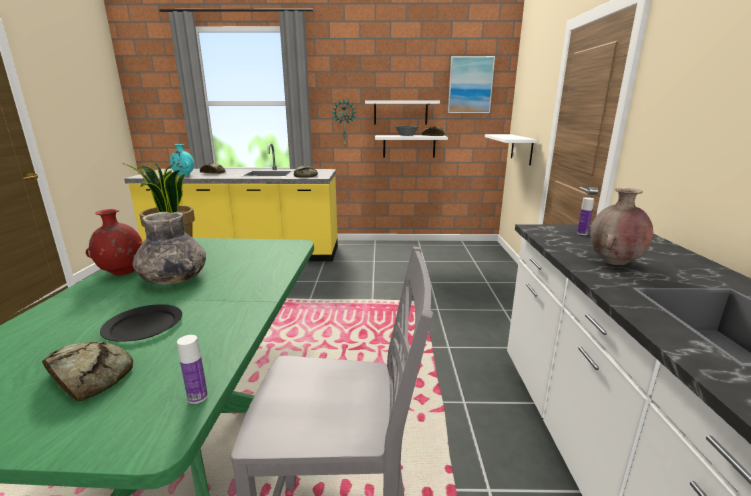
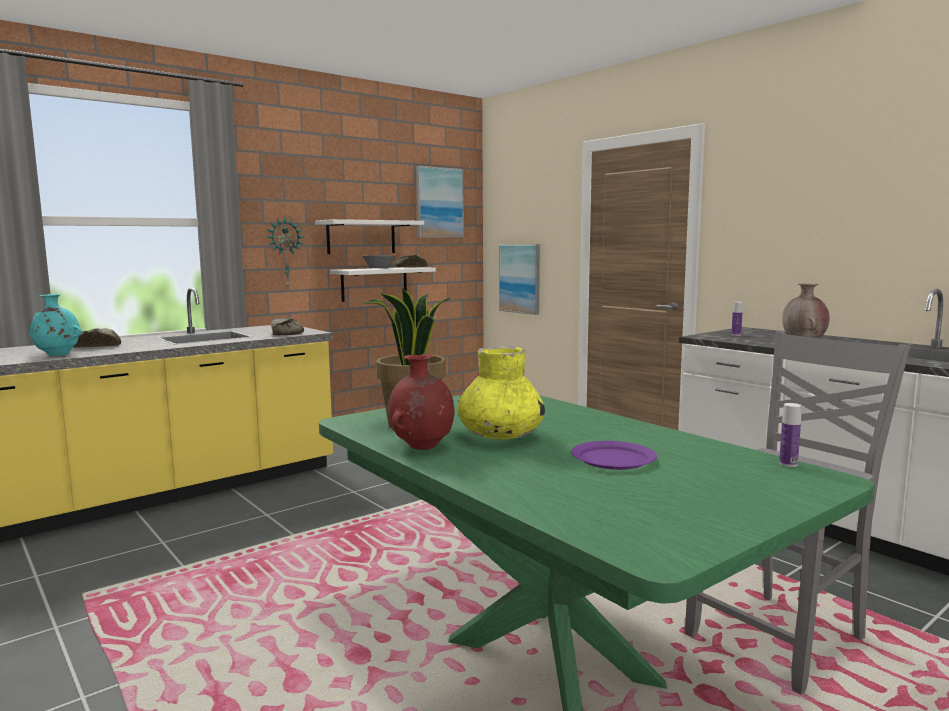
camera: 40 degrees left, 10 degrees down
bread [42,342,133,402] -> none
black plate [100,304,182,342] -> purple plate [571,441,657,470]
grey vase [133,212,206,285] -> yellow vase [458,346,545,439]
white shelf [485,134,538,165] -> picture [499,244,540,315]

